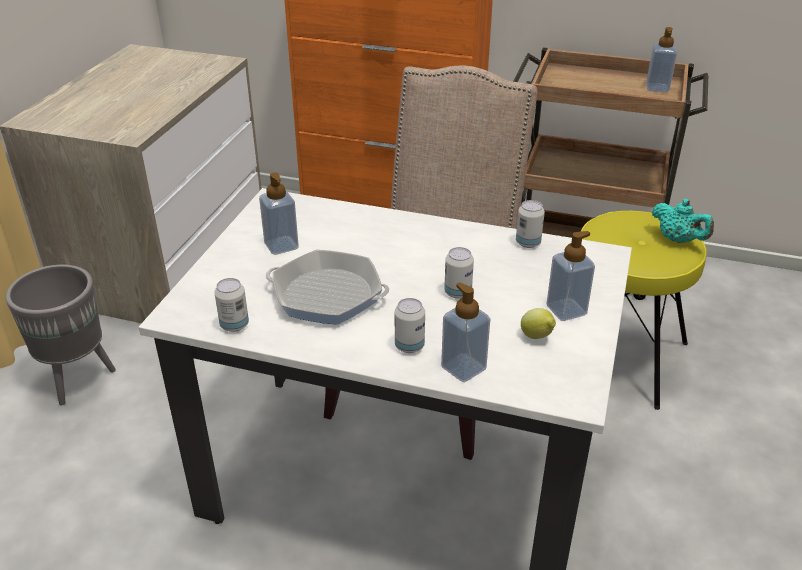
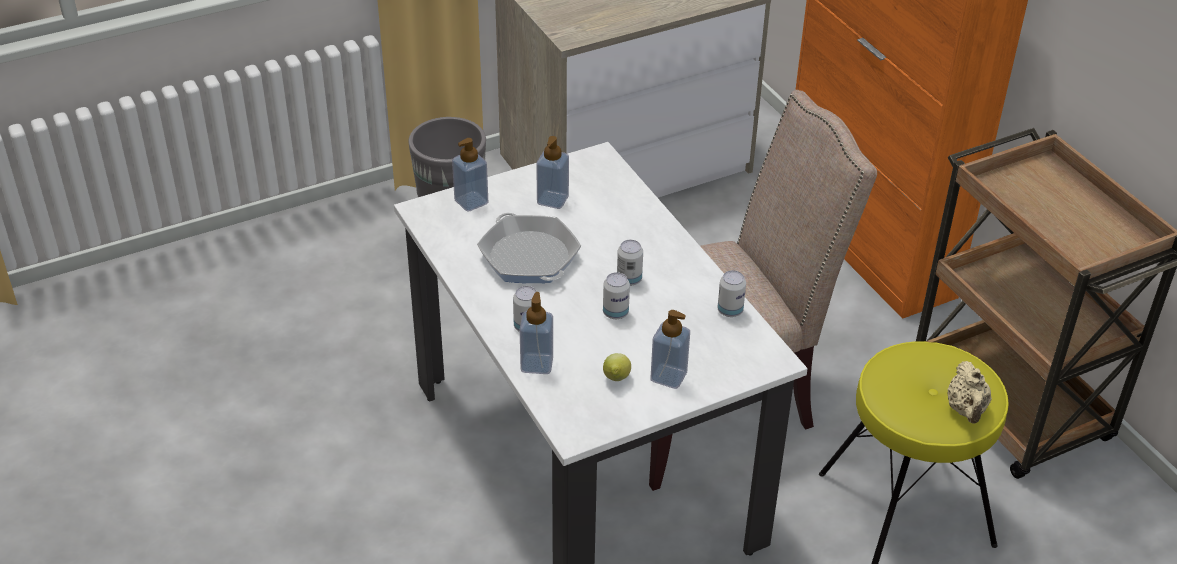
camera: 45 degrees right, 5 degrees up
can [214,278,249,332] -> can moved to [617,240,643,286]
soap dispenser [646,27,677,92] -> soap dispenser moved to [452,138,488,212]
turquoise teapot [652,199,714,243] -> beige teapot [947,361,992,424]

